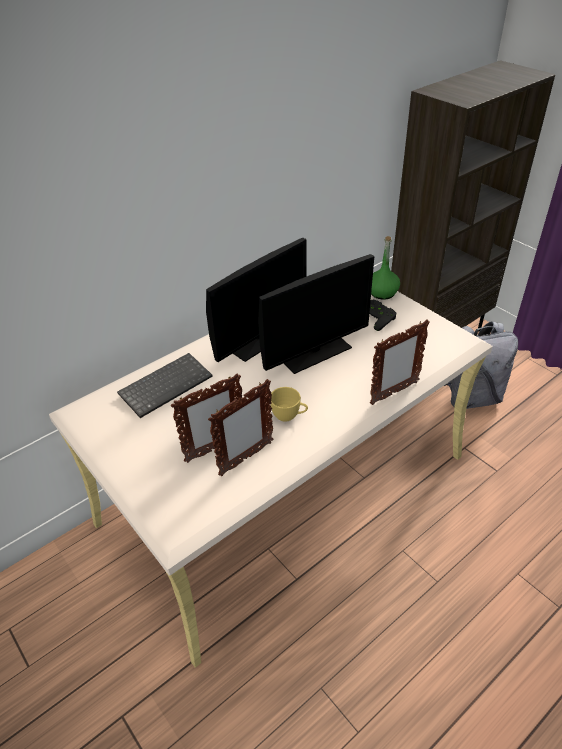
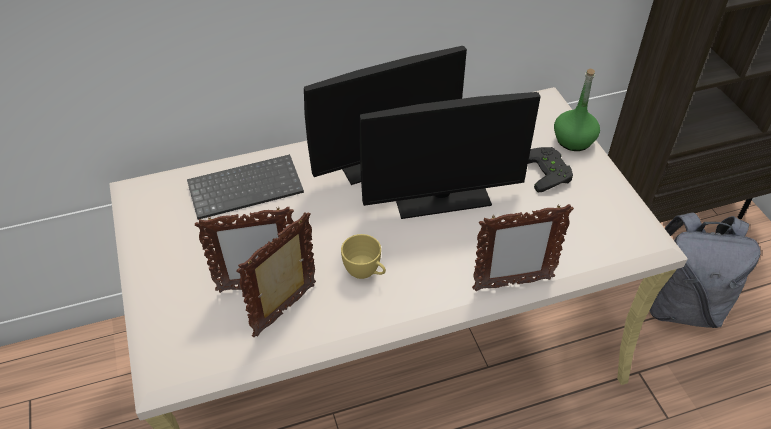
camera: 20 degrees right, 5 degrees up
picture frame [208,379,273,476] -> picture frame turned 150 degrees clockwise [236,212,316,337]

